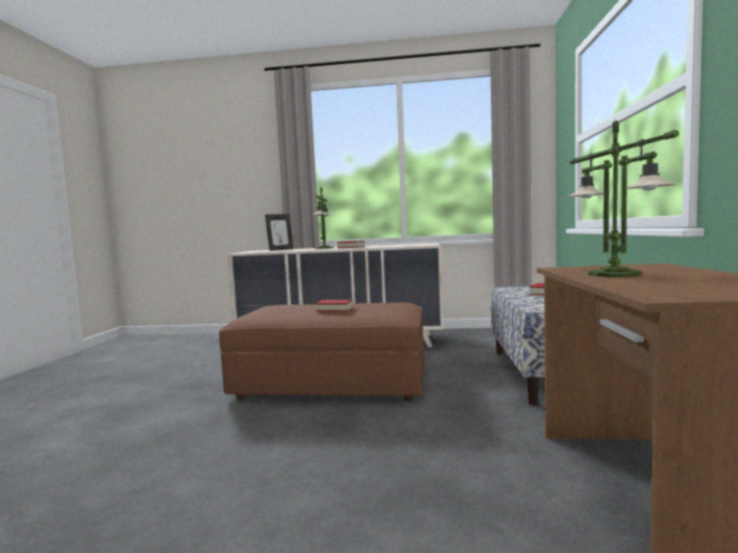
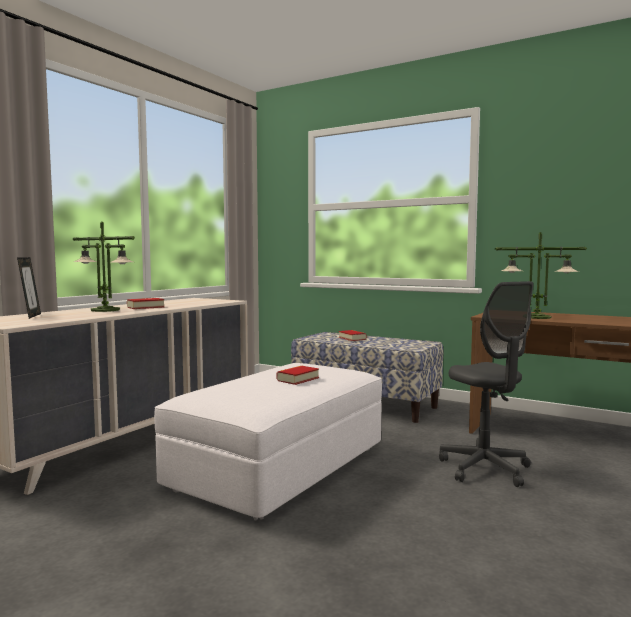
camera: 65 degrees left, 0 degrees up
brown ottoman [219,303,424,401] -> white ottoman [154,363,382,520]
none -> grey office chair [439,281,533,487]

